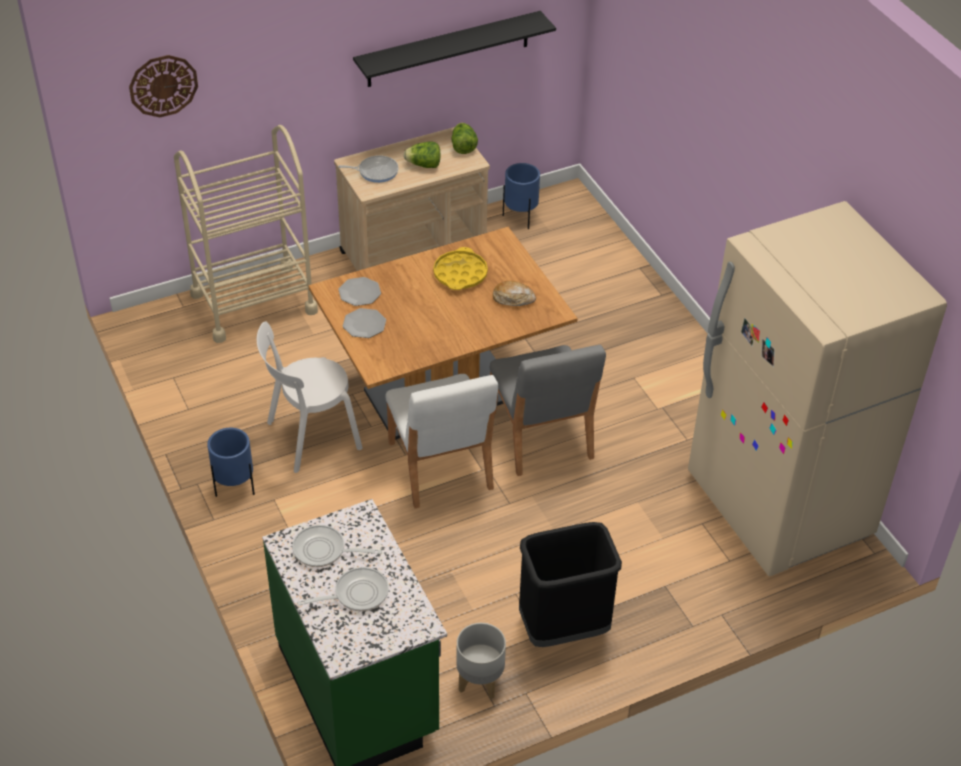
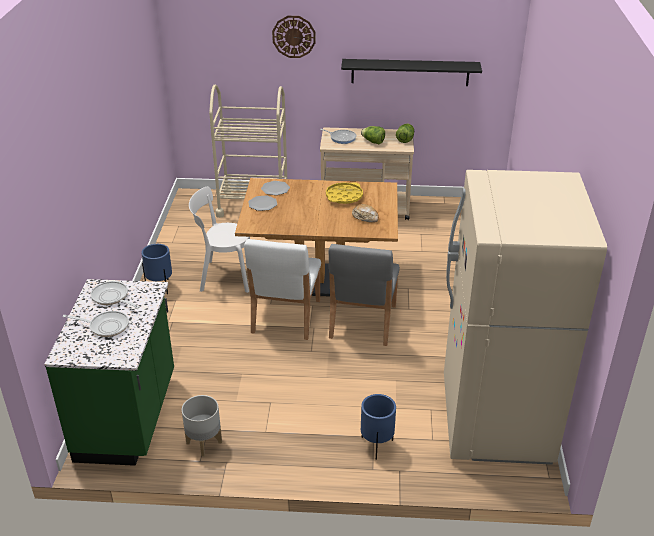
camera: 30 degrees right, 10 degrees down
wall clock [129,55,198,117] -> wall clock moved to [272,16,315,58]
blue planter [503,163,540,229] -> blue planter moved to [361,394,396,460]
black trash can [519,522,622,647] -> none

